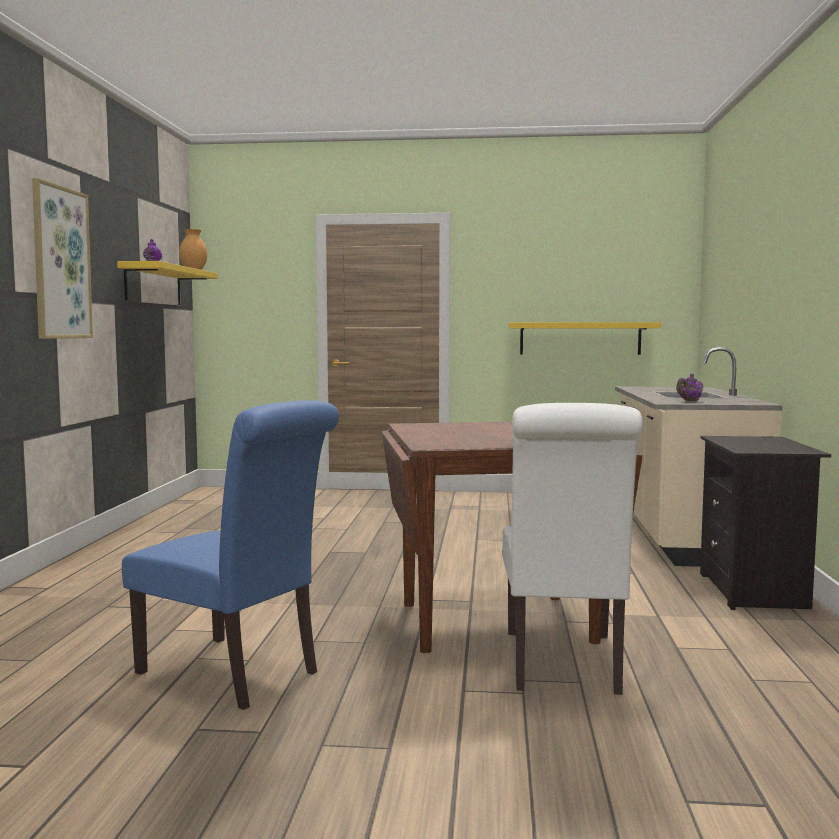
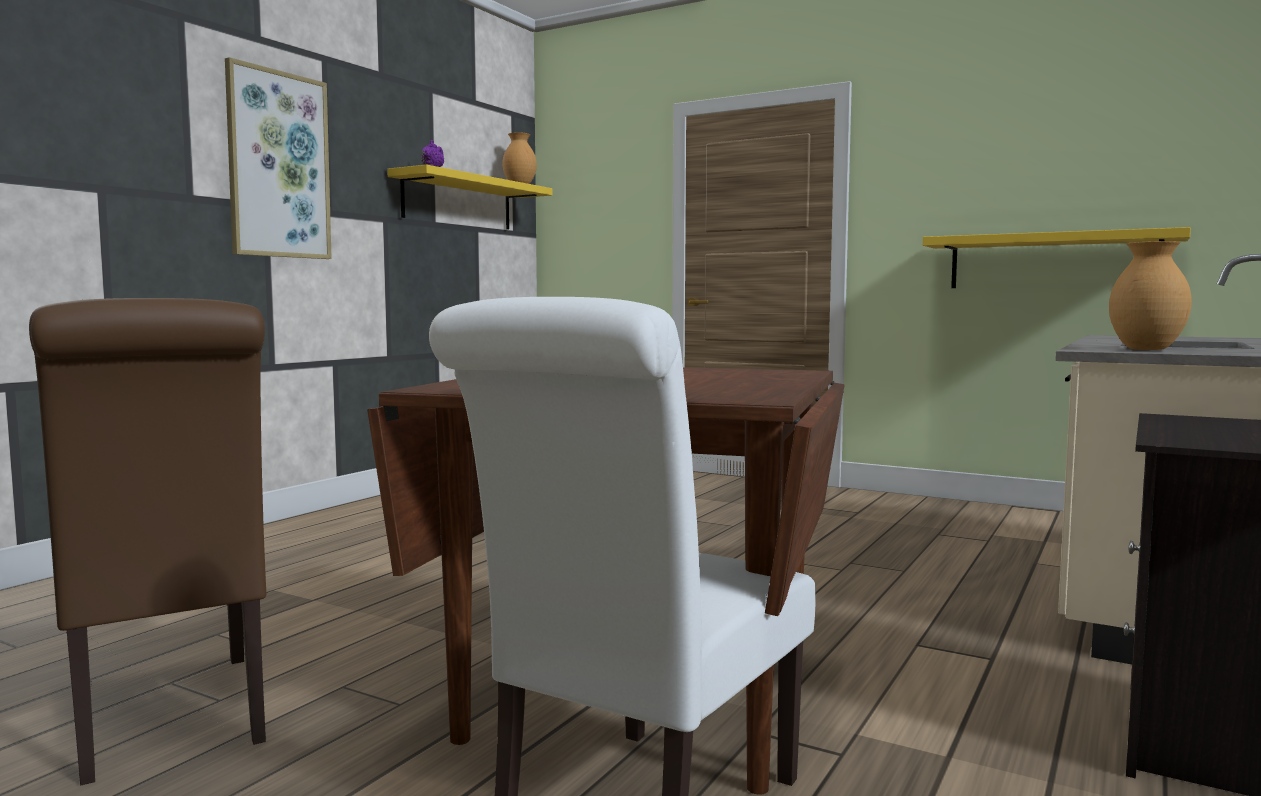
camera: 25 degrees right, 0 degrees up
blue chair [122,400,339,710] -> brown chair [29,298,266,786]
purple teapot [676,374,703,401] -> brown vase [1109,241,1192,350]

